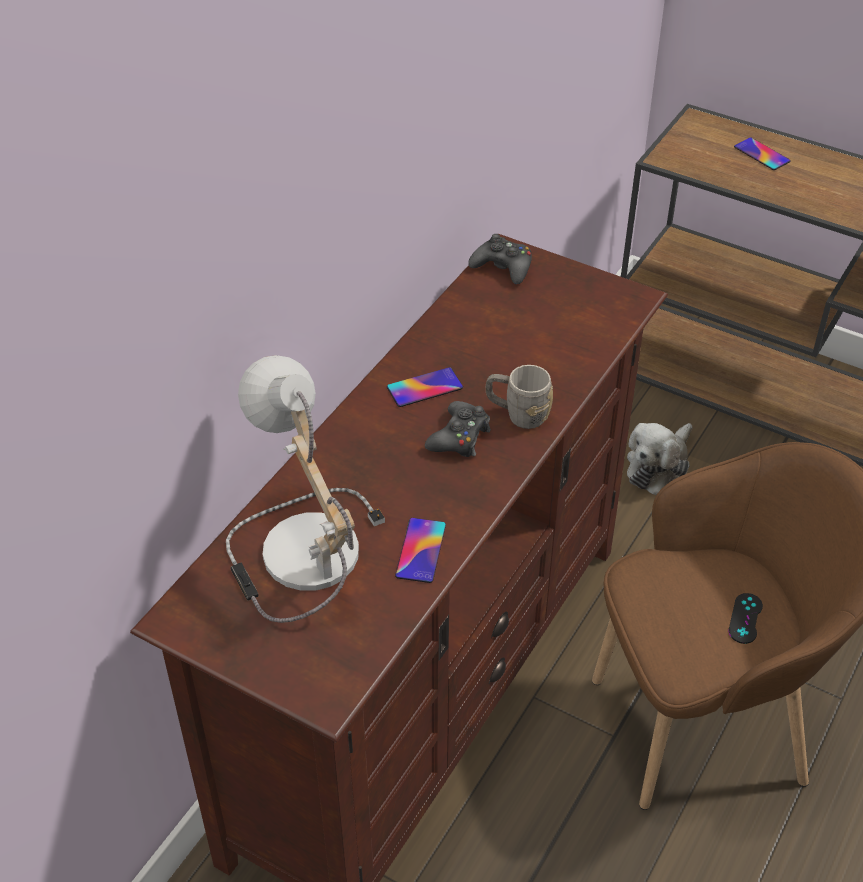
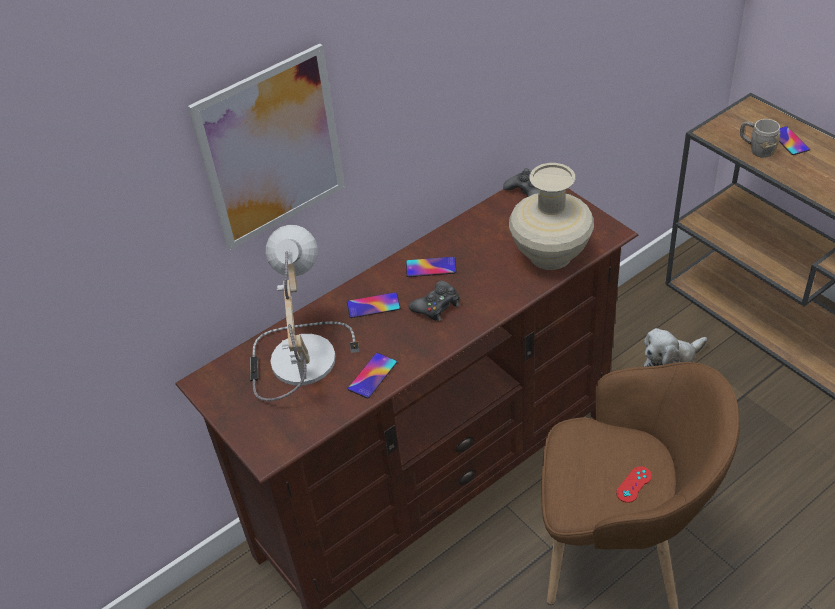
camera: 25 degrees right, 0 degrees up
grey mug [486,365,553,429] -> grey mug moved to [740,119,781,158]
black game controller [728,593,763,644] -> red game controller [616,466,652,503]
none -> picture [188,44,345,250]
none -> phone [347,292,400,318]
none -> beige vase [509,163,594,270]

